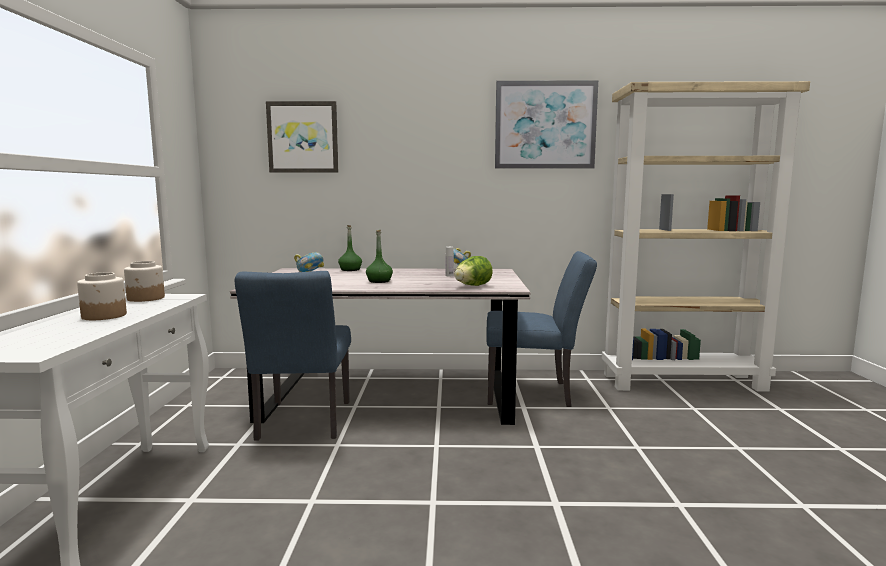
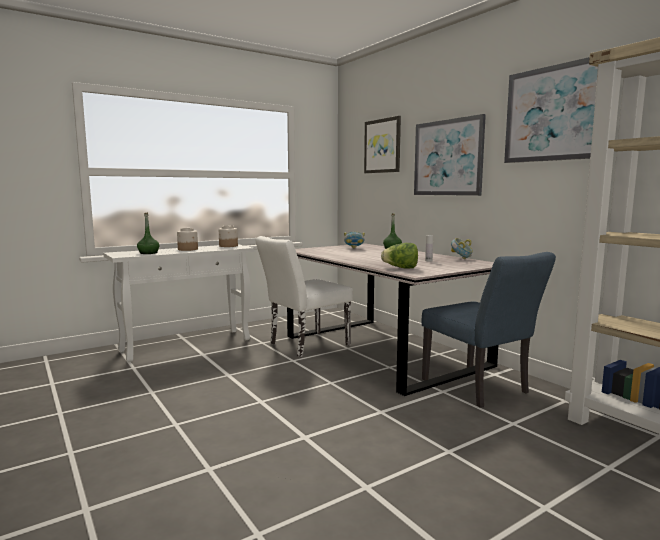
camera: 55 degrees right, 0 degrees up
blue chair [235,271,351,441] -> white chair [255,236,353,358]
green bottle [366,230,393,283] -> green bottle moved to [137,213,160,254]
none -> picture [414,114,486,196]

